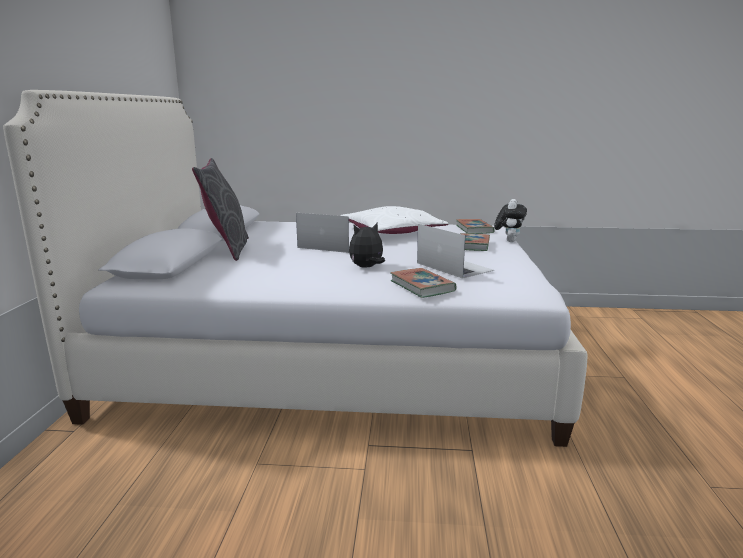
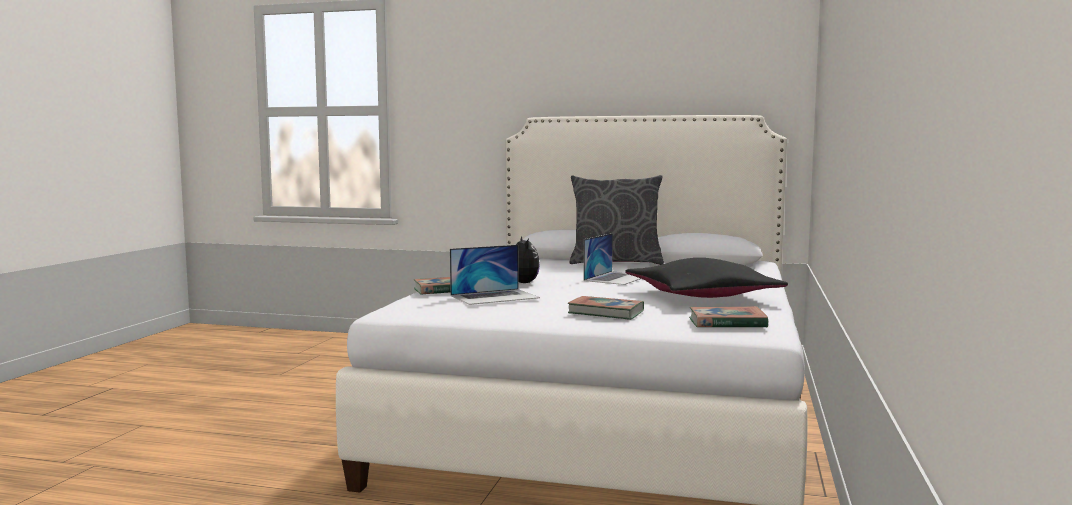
camera: 100 degrees right, 10 degrees down
white pillow [341,206,448,234] -> black pillow [625,258,788,298]
plush toy [494,199,527,242] -> none

